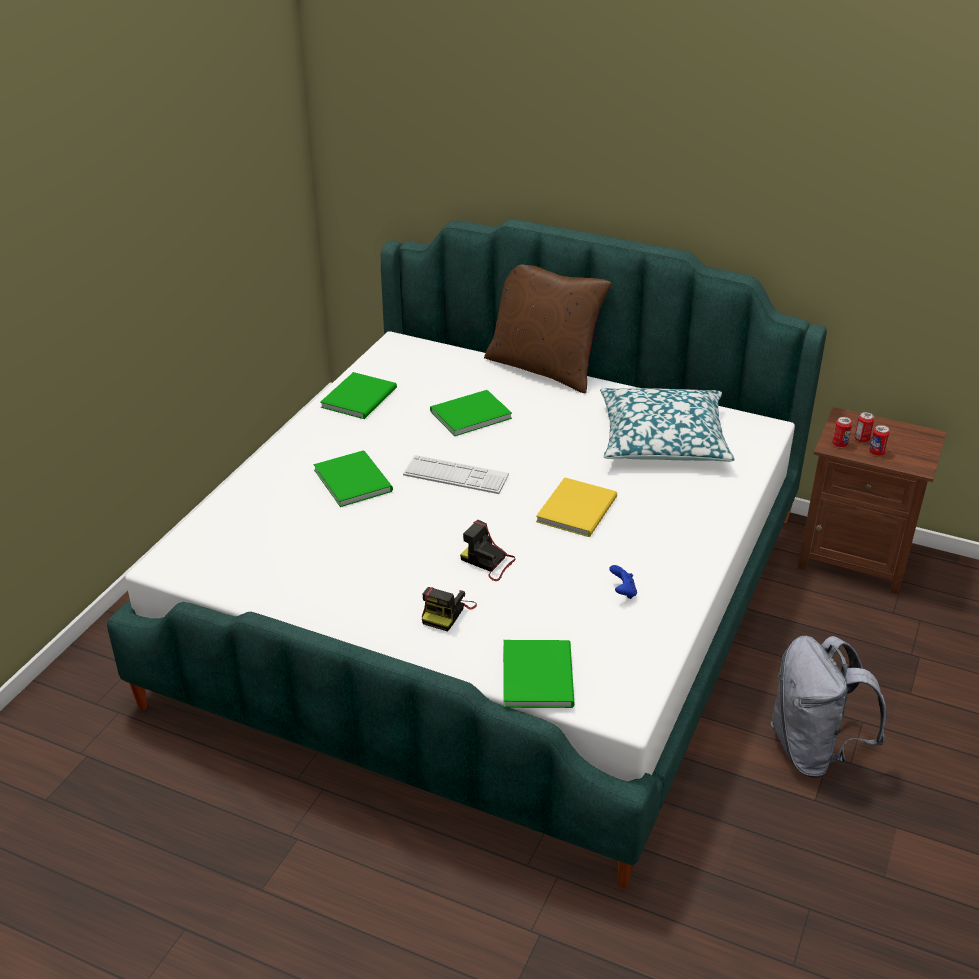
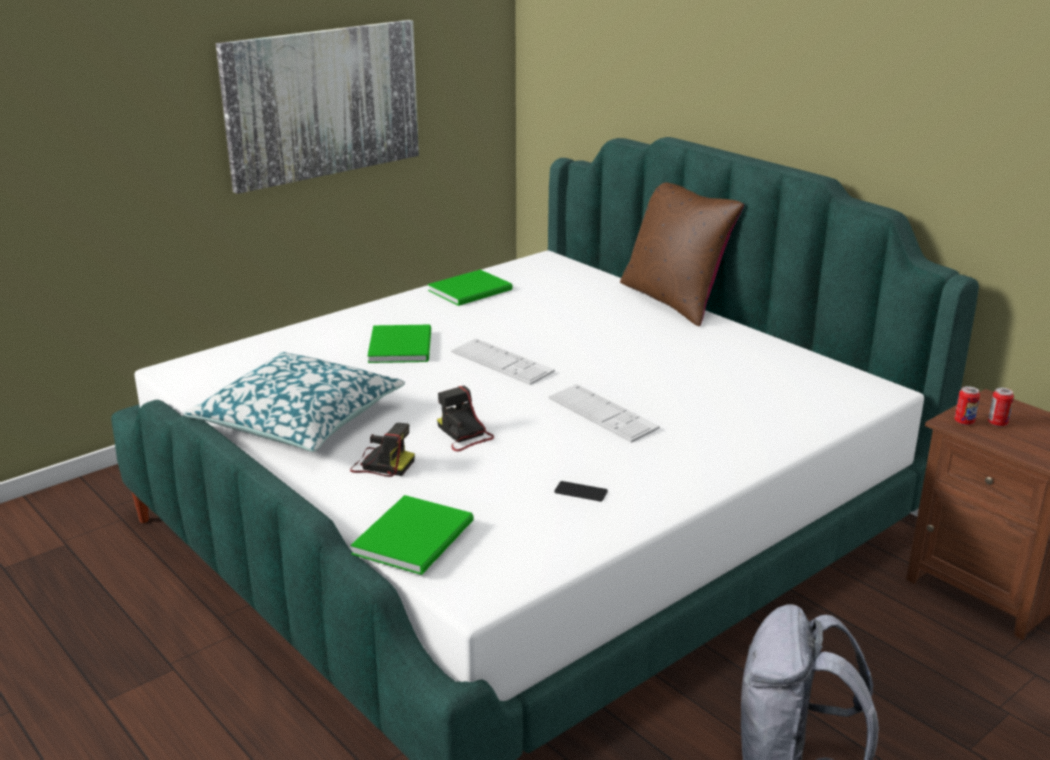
camera: 25 degrees right, 10 degrees down
camera [422,587,477,632] -> camera turned 120 degrees counterclockwise [350,423,415,477]
green book [430,390,512,436] -> none
yellow book [536,477,617,537] -> keyboard [549,384,660,443]
pillow [600,388,735,462] -> pillow moved to [183,352,405,452]
blue game controller [609,565,637,599] -> phone [555,481,608,502]
can [869,425,890,456] -> none
none -> picture [216,20,419,194]

